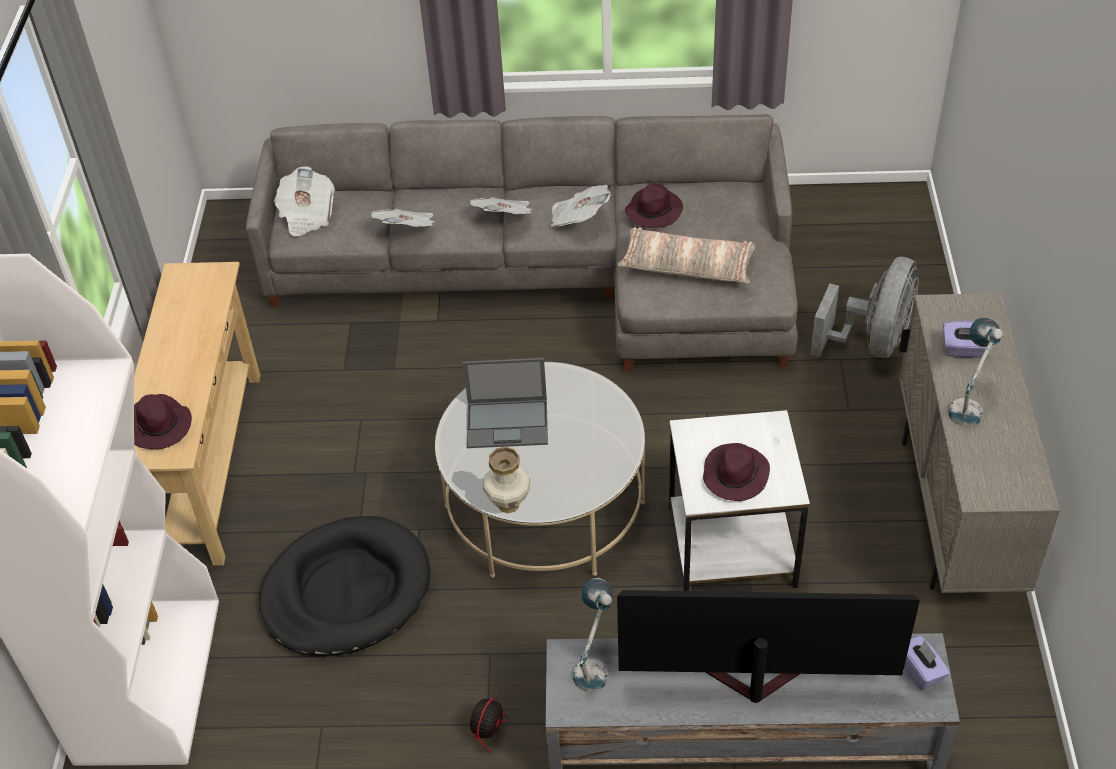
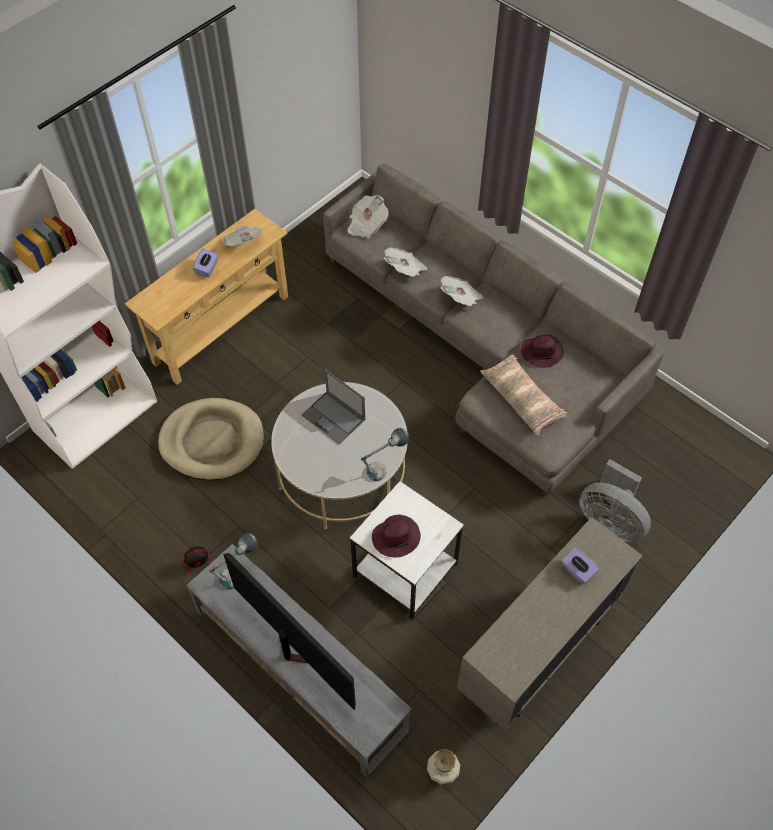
camera: 40 degrees right, 10 degrees up
purple hat [134,394,192,450] -> none
black dog bed [259,516,430,656] -> beige dog bed [158,398,264,480]
vase [483,447,530,513] -> vase moved to [427,749,460,785]
newspaper [551,185,611,227] -> newspaper moved to [223,226,263,246]
grey fan [810,257,919,358] -> grey fan turned 60 degrees clockwise [579,459,651,542]
purple tissue box [904,636,950,691] -> purple tissue box moved to [193,248,218,278]
table lamp [949,317,1003,427] -> table lamp moved to [361,428,409,481]

